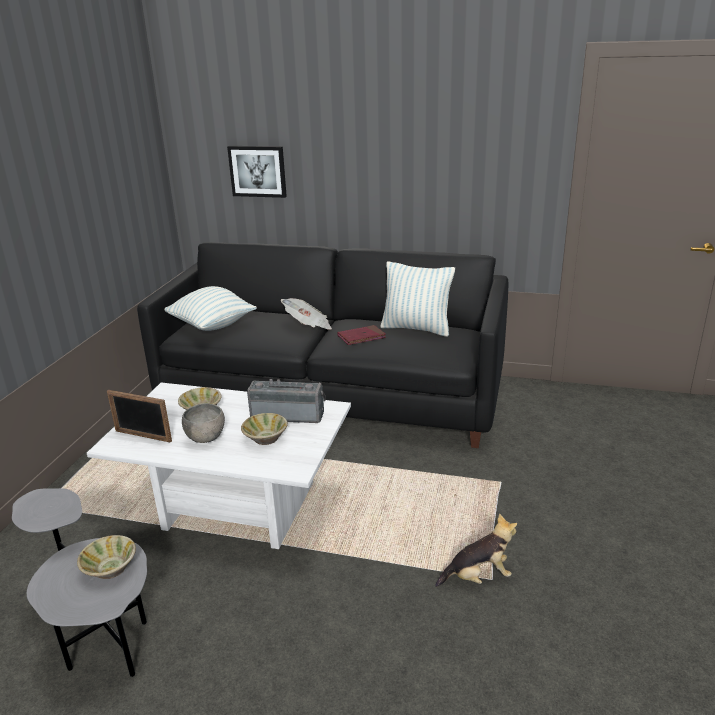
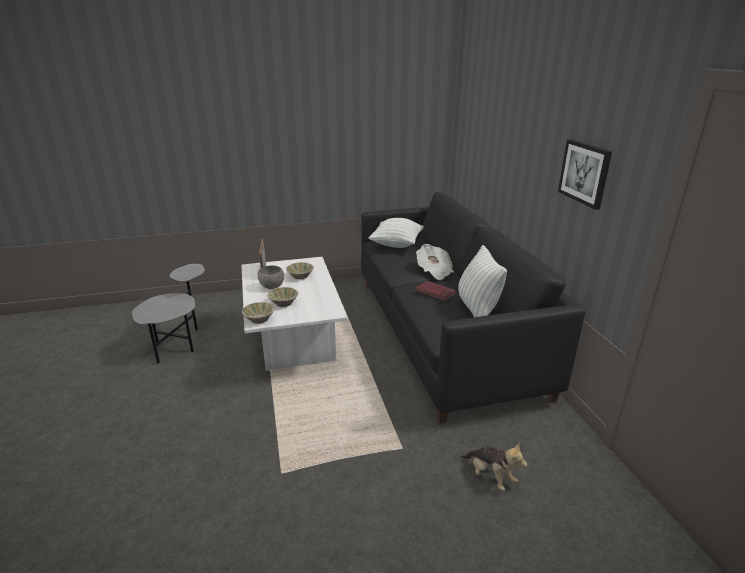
camera: 60 degrees right, 0 degrees up
beige bowl [77,535,136,579] -> beige bowl moved to [242,302,275,324]
picture [227,146,287,198] -> picture moved to [558,139,612,210]
radio [247,379,326,423] -> none
plush toy [435,513,517,587] -> plush toy moved to [461,443,527,491]

